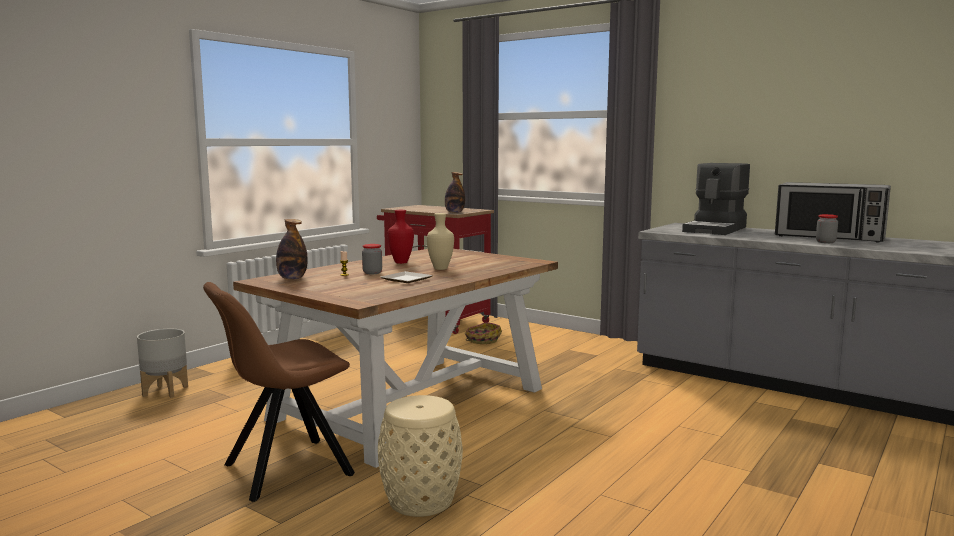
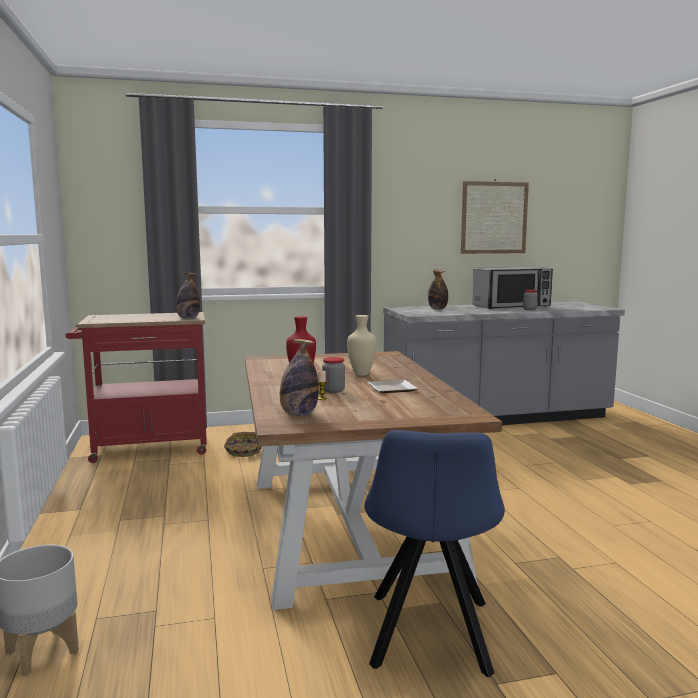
camera: 50 degrees left, 0 degrees up
brown chair [203,282,355,502] -> blue chair [364,430,505,677]
beige stool [378,395,463,517] -> none
coffee machine [682,163,750,235] -> bottle [428,269,448,309]
none -> picture [461,179,529,254]

